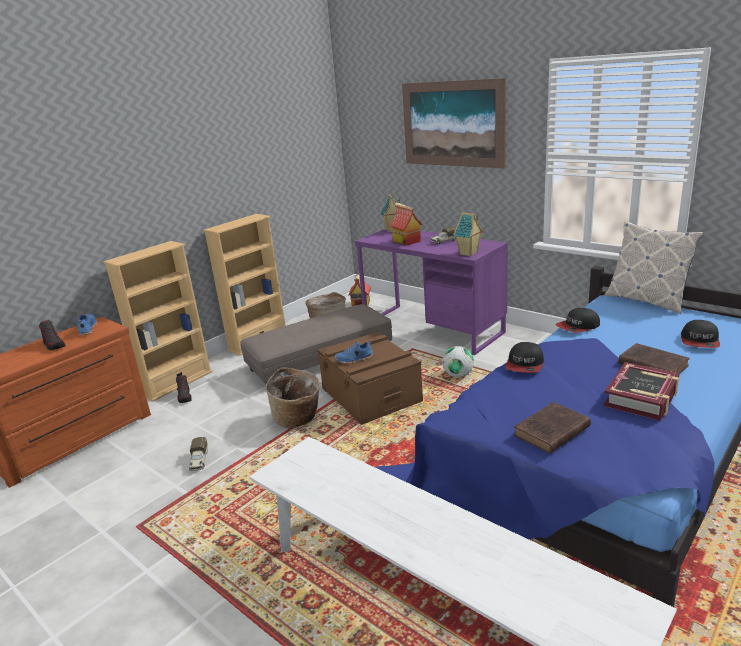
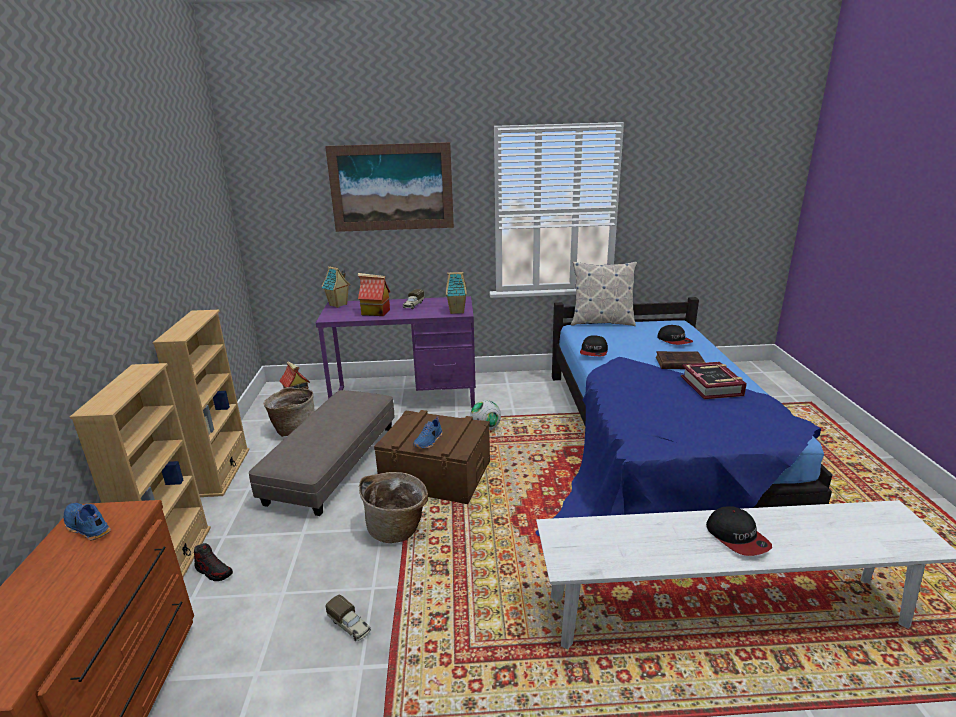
camera: 45 degrees left, 0 degrees up
shoe [39,320,66,350] -> none
cap [505,342,544,373] -> cap moved to [706,506,772,556]
brown book [513,402,591,454] -> none

